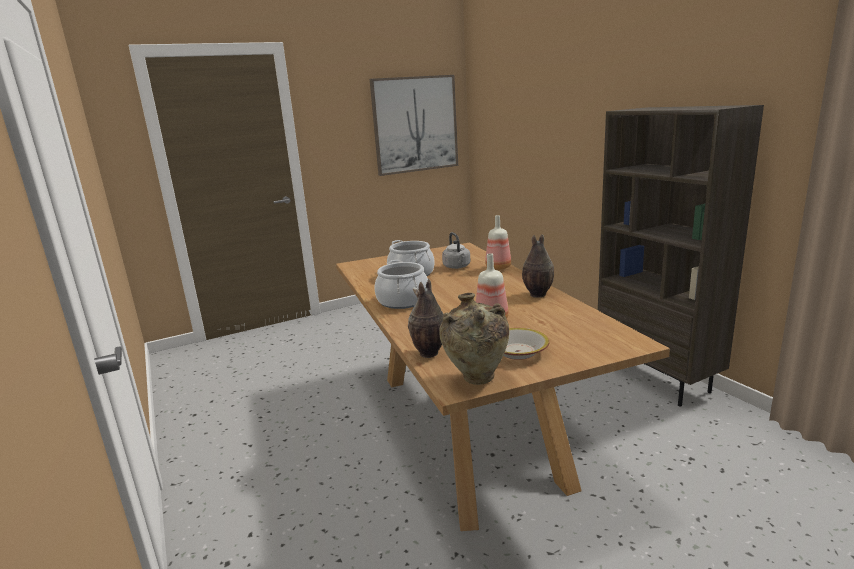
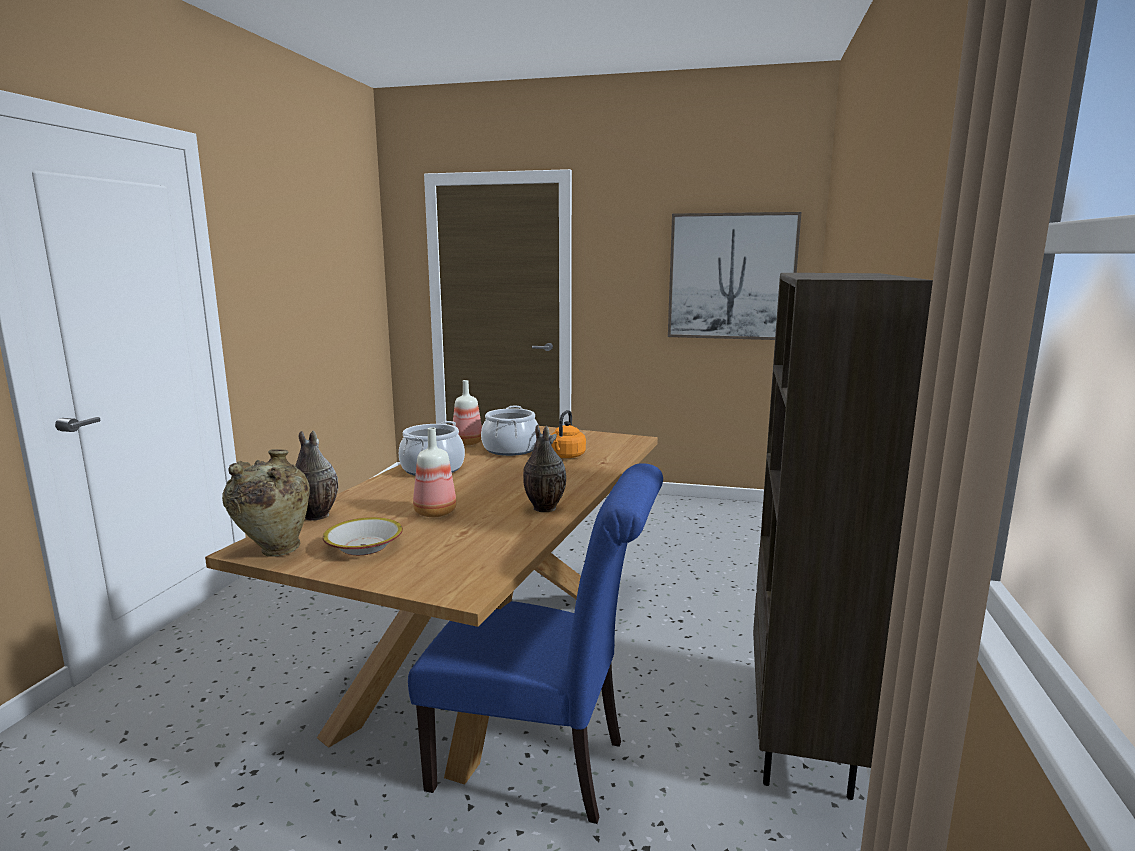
camera: 40 degrees right, 5 degrees down
grey kettle [442,232,471,269] -> orange kettle [551,410,586,458]
bottle [485,215,511,270] -> bottle moved to [452,380,482,445]
none -> blue chair [408,463,663,824]

